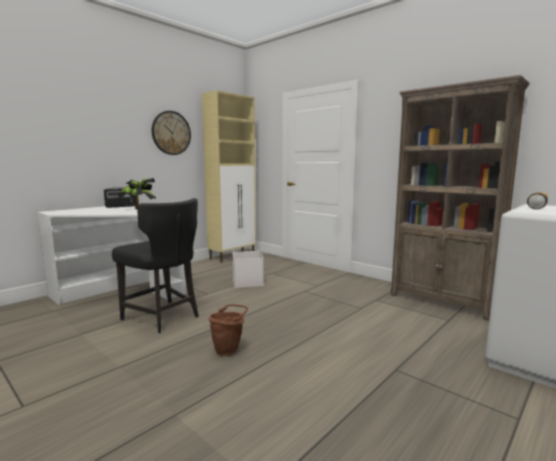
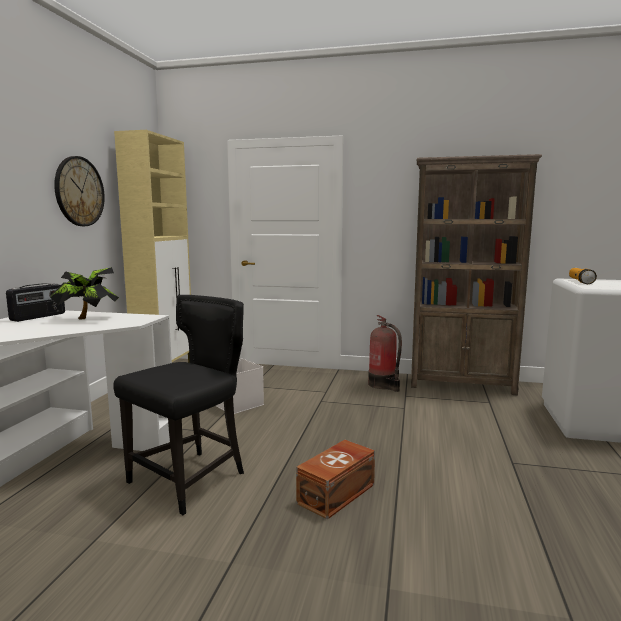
camera: 30 degrees left, 0 degrees up
black chair [112,198,199,333] -> black chair turned 60 degrees counterclockwise [113,295,244,515]
brown bucket [209,304,248,356] -> brown storage box [296,440,375,520]
none -> fire extinguisher [368,315,402,392]

